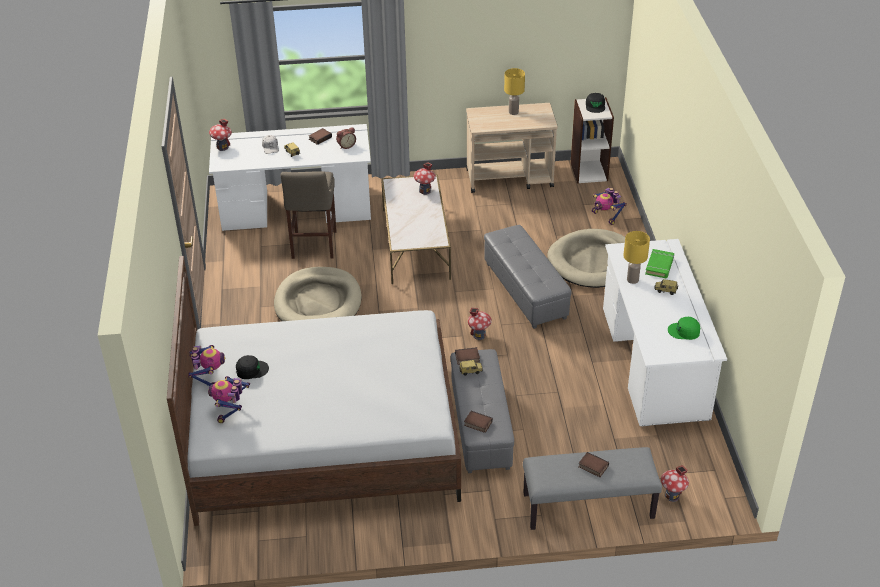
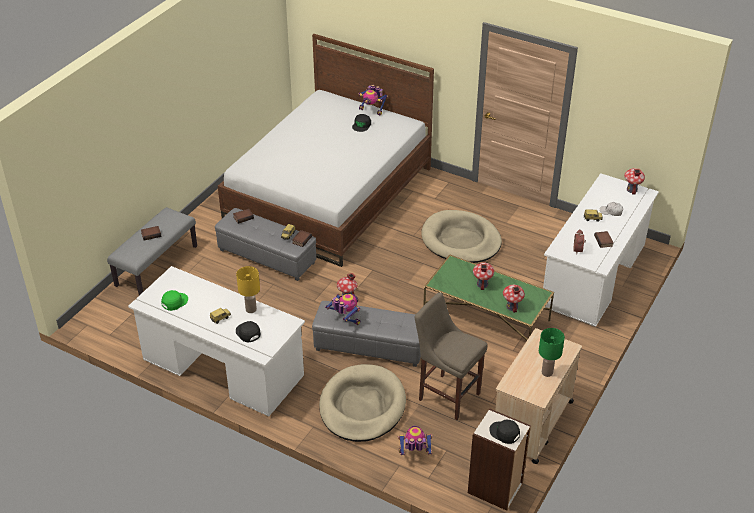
camera: 125 degrees right, 0 degrees up
toy robot [208,376,250,423] -> toy robot moved to [325,294,360,325]
beige stool [281,171,337,259] -> beige stool moved to [415,292,488,420]
white coffee table [381,174,451,284] -> green coffee table [423,254,554,341]
yellow table lamp [504,68,525,115] -> green table lamp [539,328,565,377]
green book [645,249,674,279] -> black cap [236,321,261,342]
toy house [661,465,689,502] -> toy house moved to [473,263,494,290]

